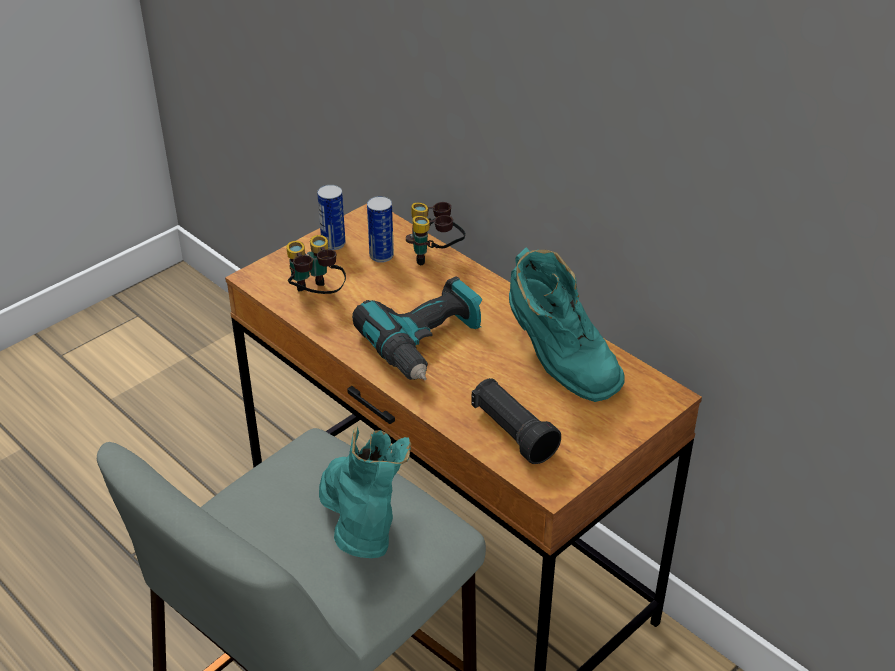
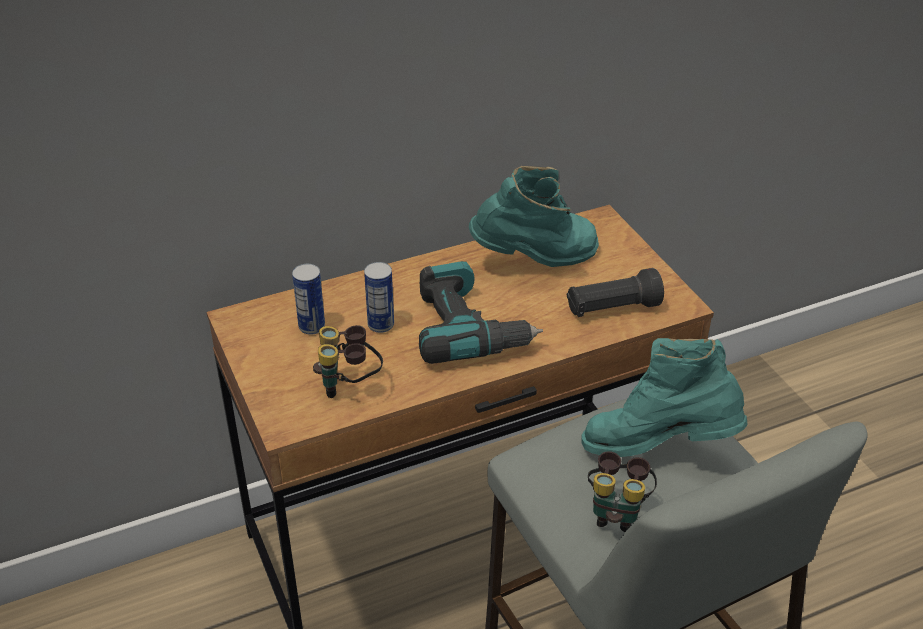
camera: 70 degrees left, 0 degrees up
can [317,185,345,250] -> can moved to [364,262,394,333]
binoculars [406,202,466,265] -> binoculars moved to [588,451,657,532]

